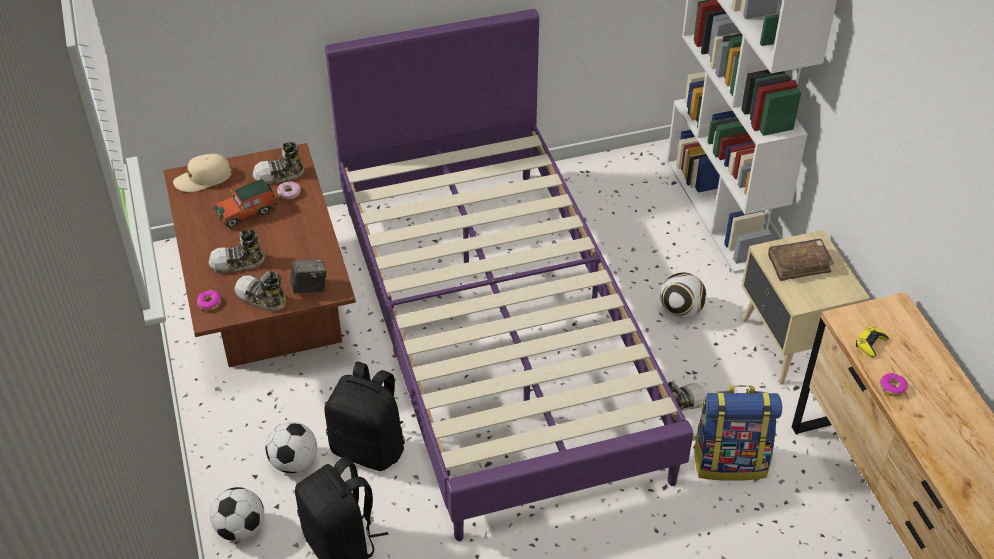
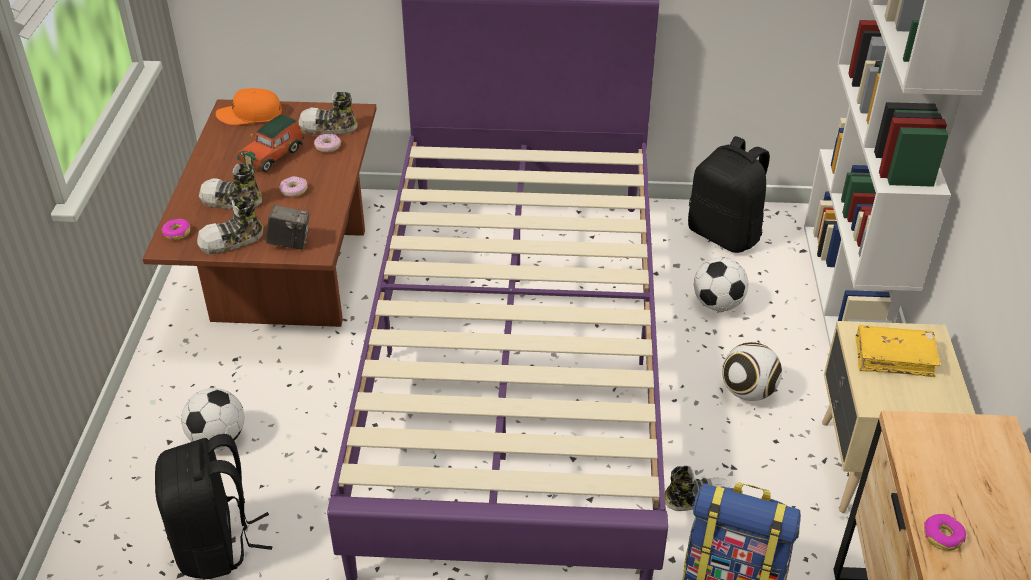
camera: 20 degrees right, 5 degrees down
beige cap [173,154,232,192] -> orange cap [216,88,282,125]
football [210,487,264,542] -> football moved to [694,257,748,311]
toy car [214,179,277,228] -> toy car turned 45 degrees counterclockwise [237,114,304,172]
shoe [234,271,286,311] -> shoe turned 75 degrees counterclockwise [197,196,263,255]
black backpack [324,361,405,471] -> black backpack moved to [688,136,770,253]
brown book [768,239,834,281] -> yellow book [856,325,940,377]
yellow game controller [856,326,889,358] -> none
none -> donut [279,176,307,197]

